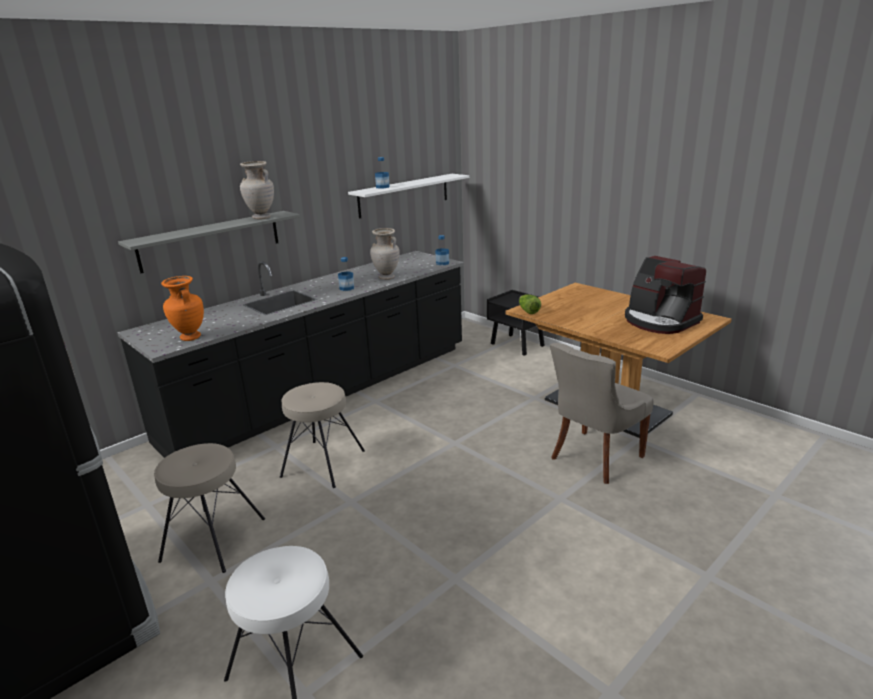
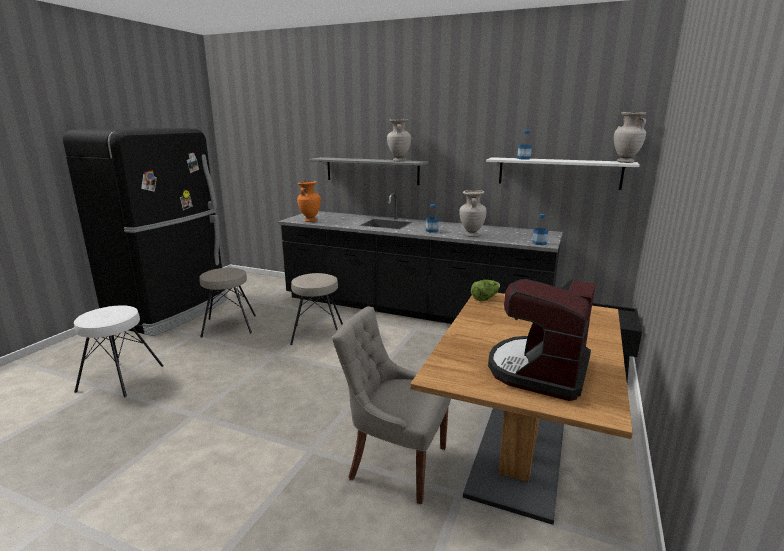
camera: 65 degrees right, 5 degrees down
none -> beige vase [614,112,646,163]

